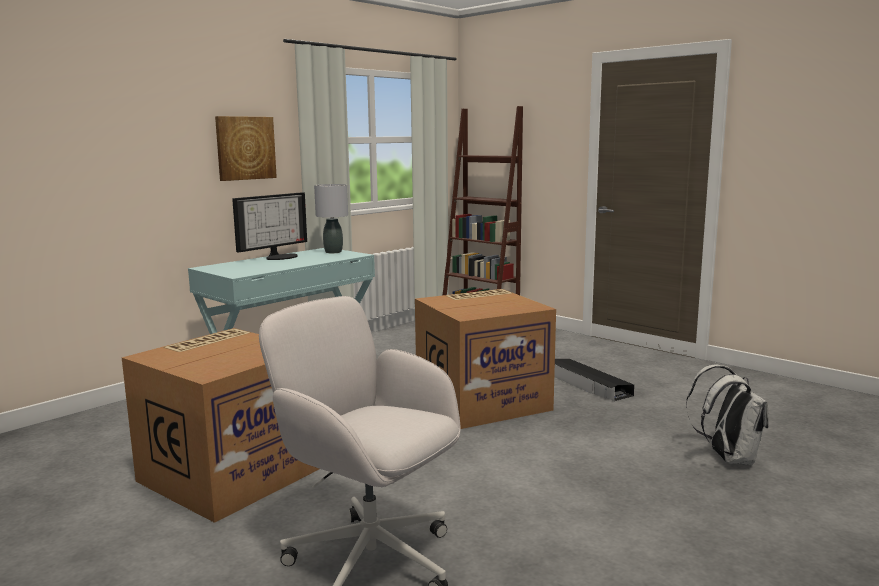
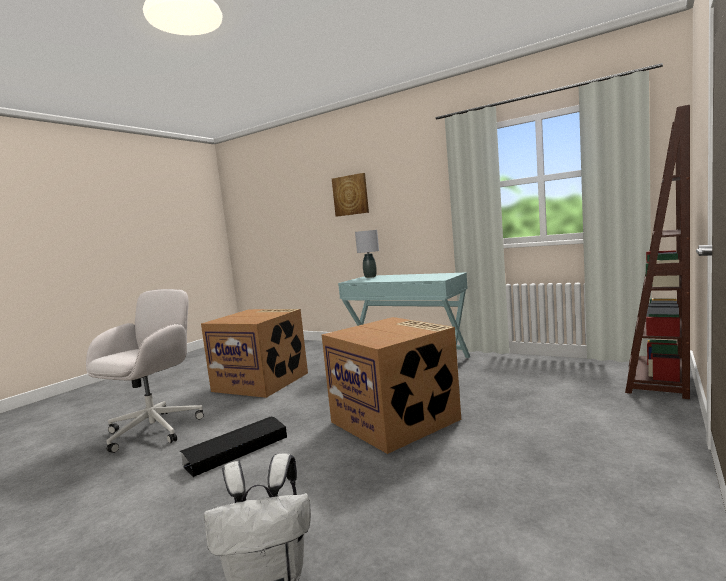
camera: 80 degrees right, 5 degrees down
picture [215,116,277,181] -> picture moved to [332,173,369,217]
monitor [232,192,307,260] -> none
grey table lamp [314,184,348,253] -> grey table lamp moved to [355,230,379,278]
black storage box [554,359,634,401] -> black storage box moved to [179,417,287,477]

